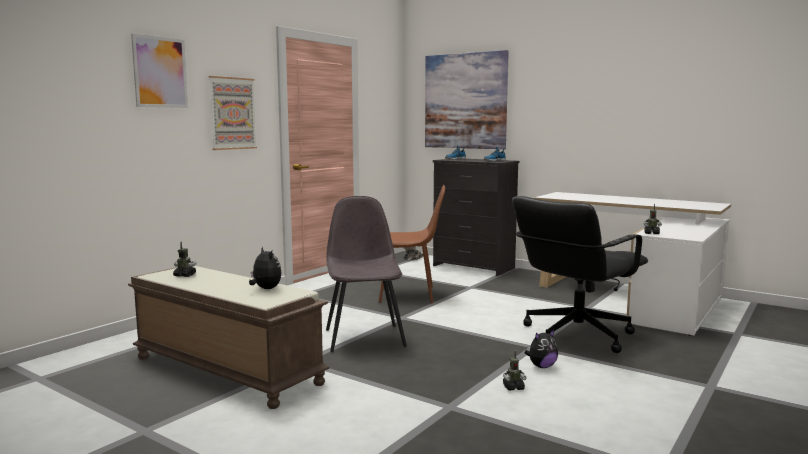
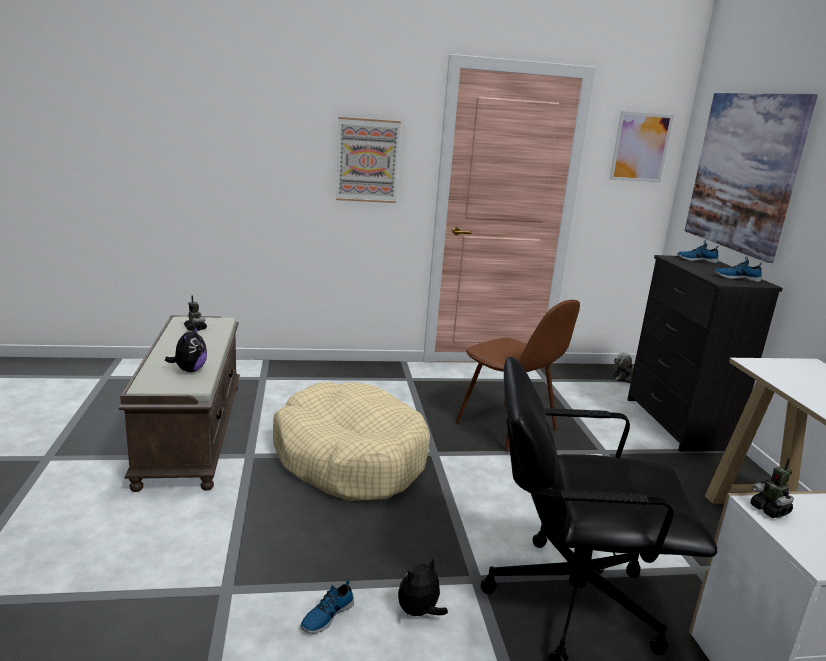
camera: 45 degrees right, 10 degrees up
picture [131,34,188,108] -> picture moved to [610,111,674,183]
grey chair [326,196,407,352] -> beige dog bed [273,382,430,501]
toy robot [503,351,527,390] -> shoe [300,580,354,634]
plush toy [525,330,558,368] -> plush toy turned 120 degrees clockwise [398,557,448,616]

